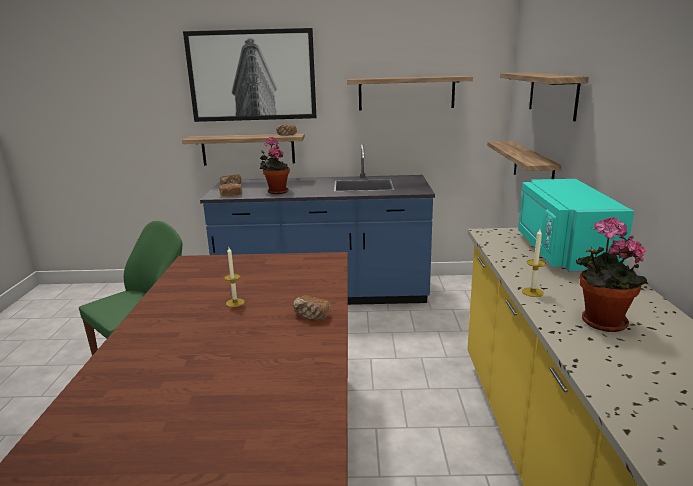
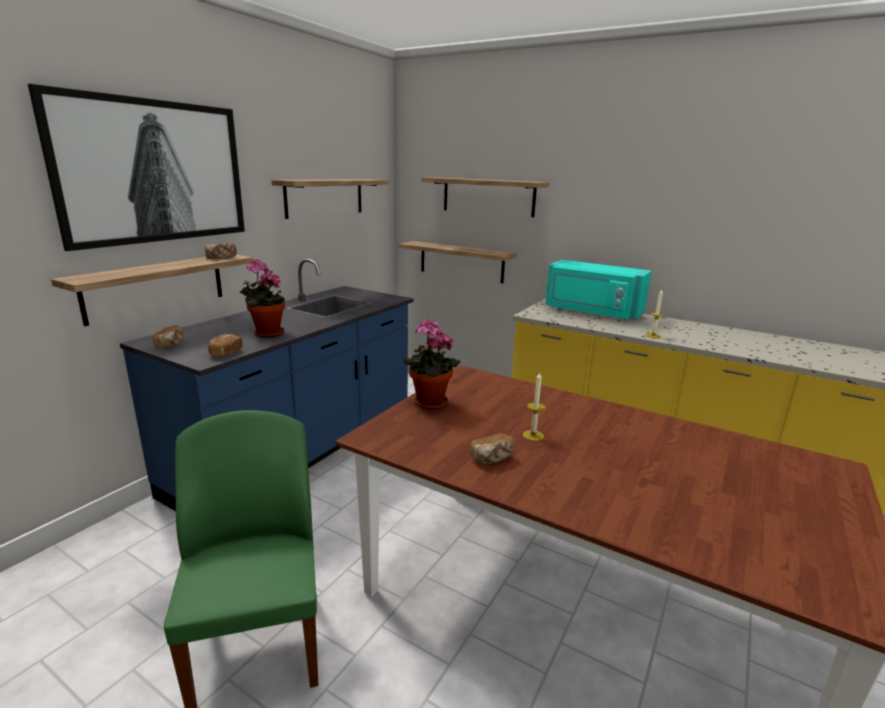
camera: 60 degrees left, 0 degrees up
bread [293,295,331,320] -> bread moved to [470,434,514,464]
potted plant [575,217,648,332] -> potted plant moved to [404,320,460,410]

